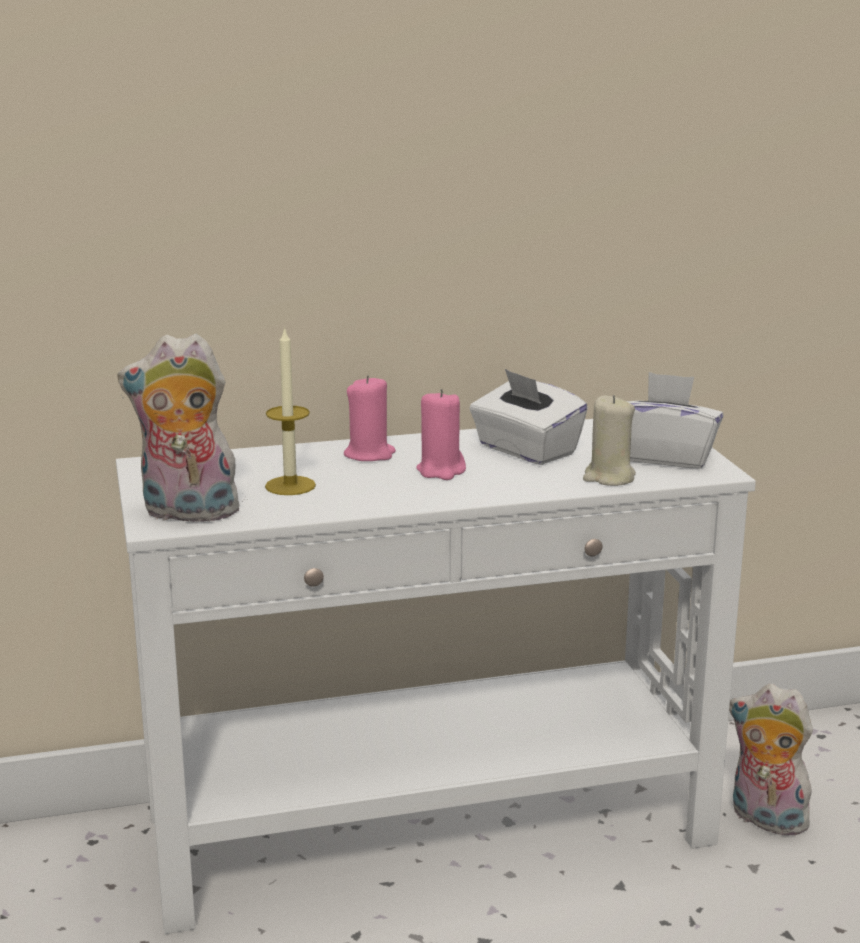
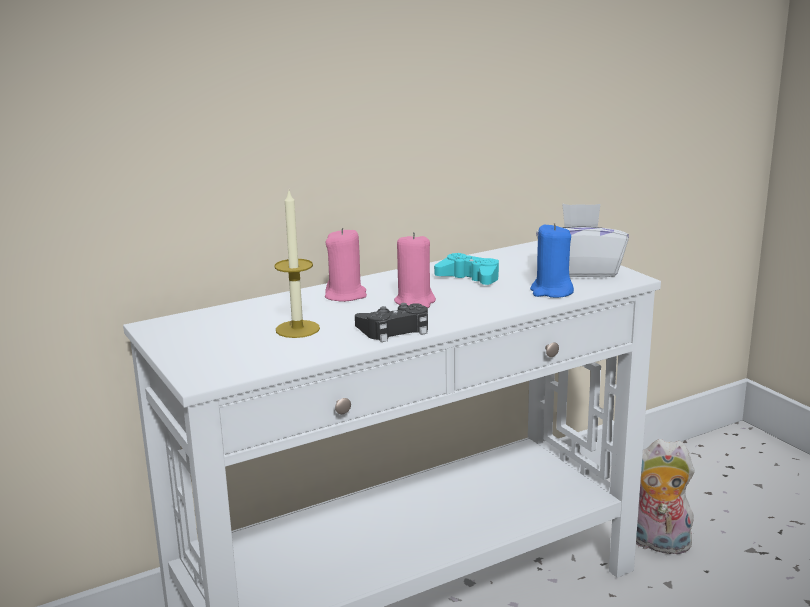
camera: 15 degrees left, 0 degrees up
plush toy [118,334,243,526] -> none
white tissue box [469,369,588,465] -> turquoise game controller [434,253,499,285]
beige candle [583,395,636,486] -> blue candle [530,223,574,298]
none -> black game controller [355,303,428,342]

